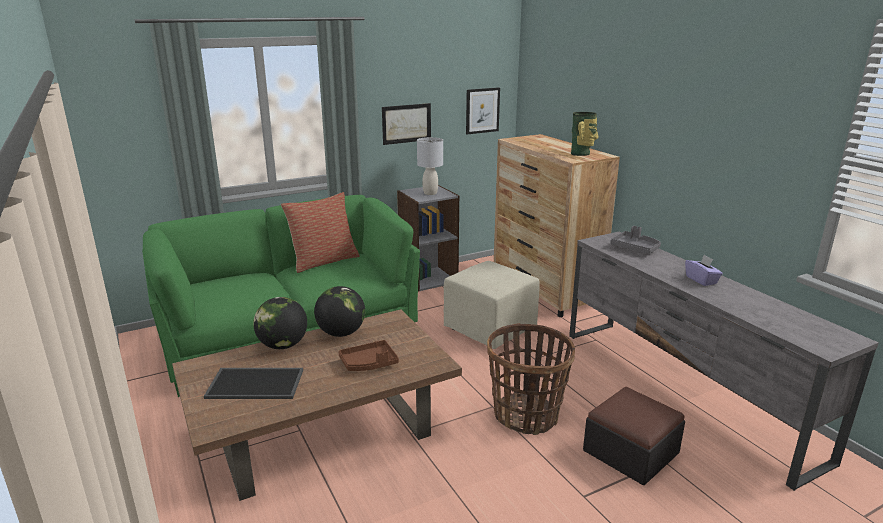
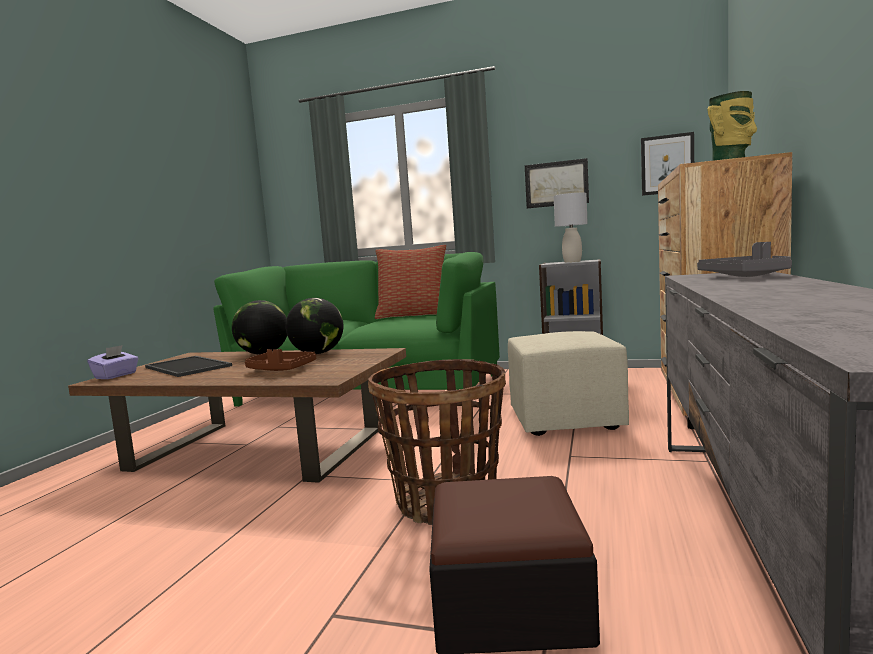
camera: 45 degrees right, 15 degrees down
purple tissue box [685,255,723,286] -> purple tissue box moved to [87,345,139,379]

